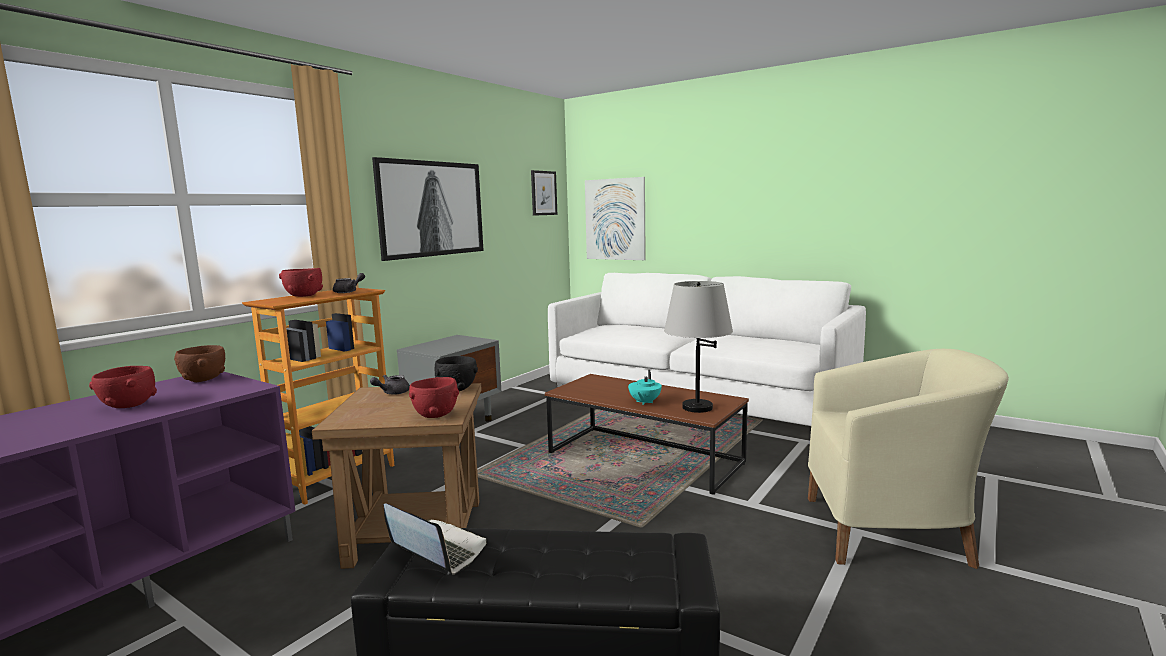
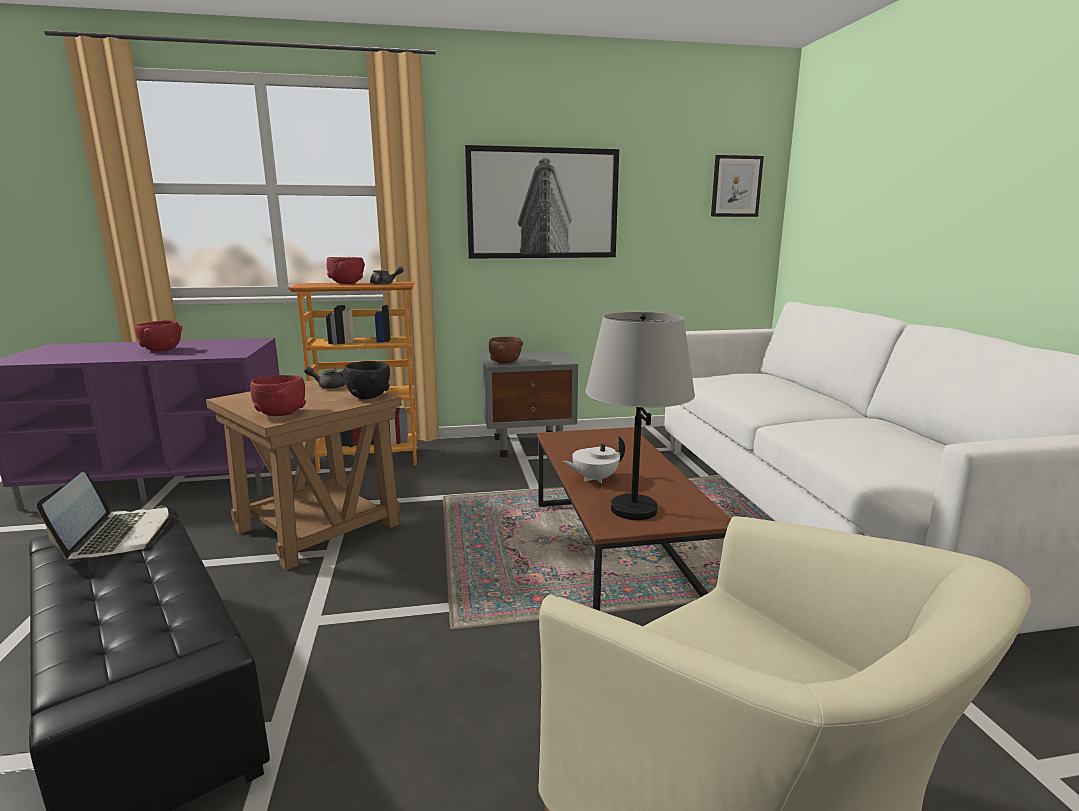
camera: 45 degrees right, 5 degrees up
brown bowl [174,345,225,382] -> brown bowl moved to [489,337,523,364]
picture [585,177,646,260] -> none
turquoise teapot [628,370,662,405] -> white teapot [563,436,625,483]

